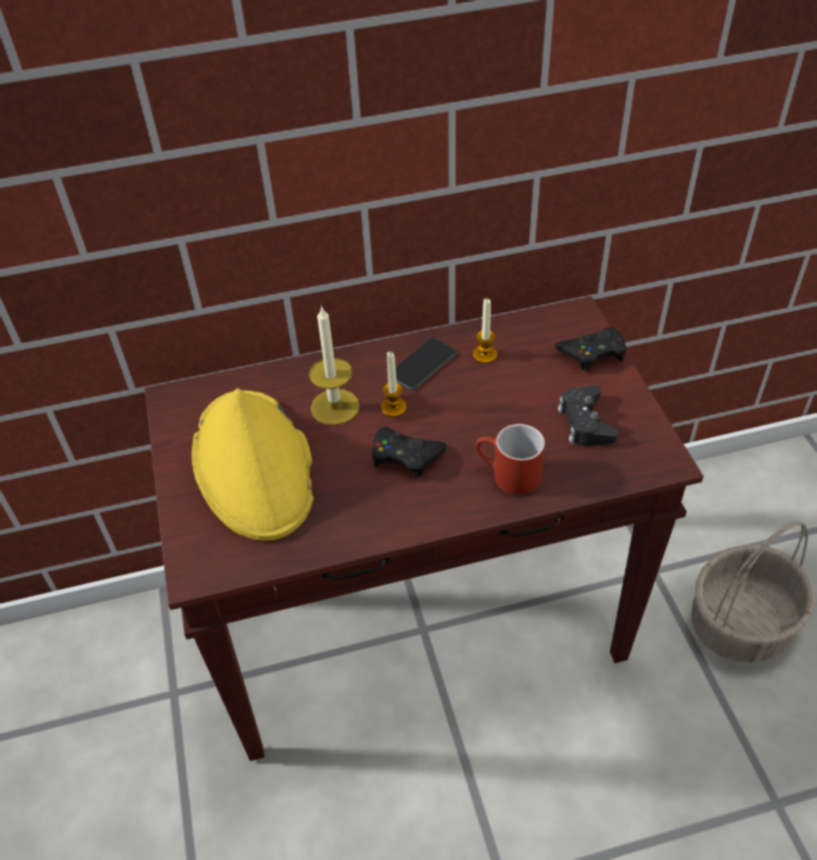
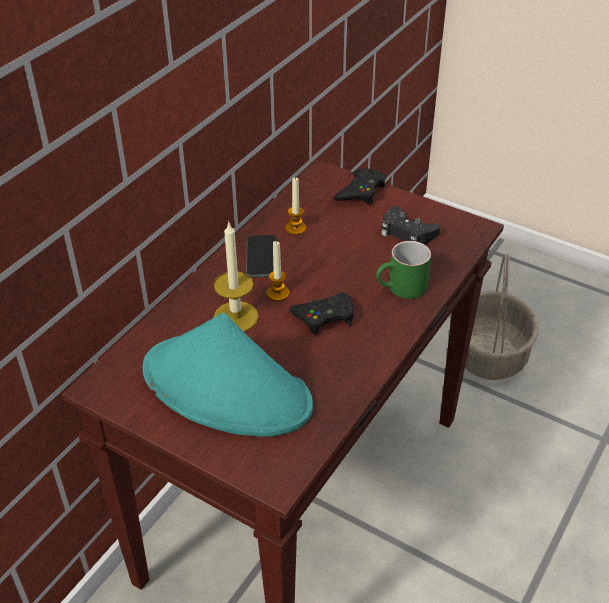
camera: 45 degrees left, 5 degrees down
yellow hat [192,388,314,541] -> turquoise hat [142,312,313,437]
red mug [476,424,545,495] -> green mug [376,241,431,299]

